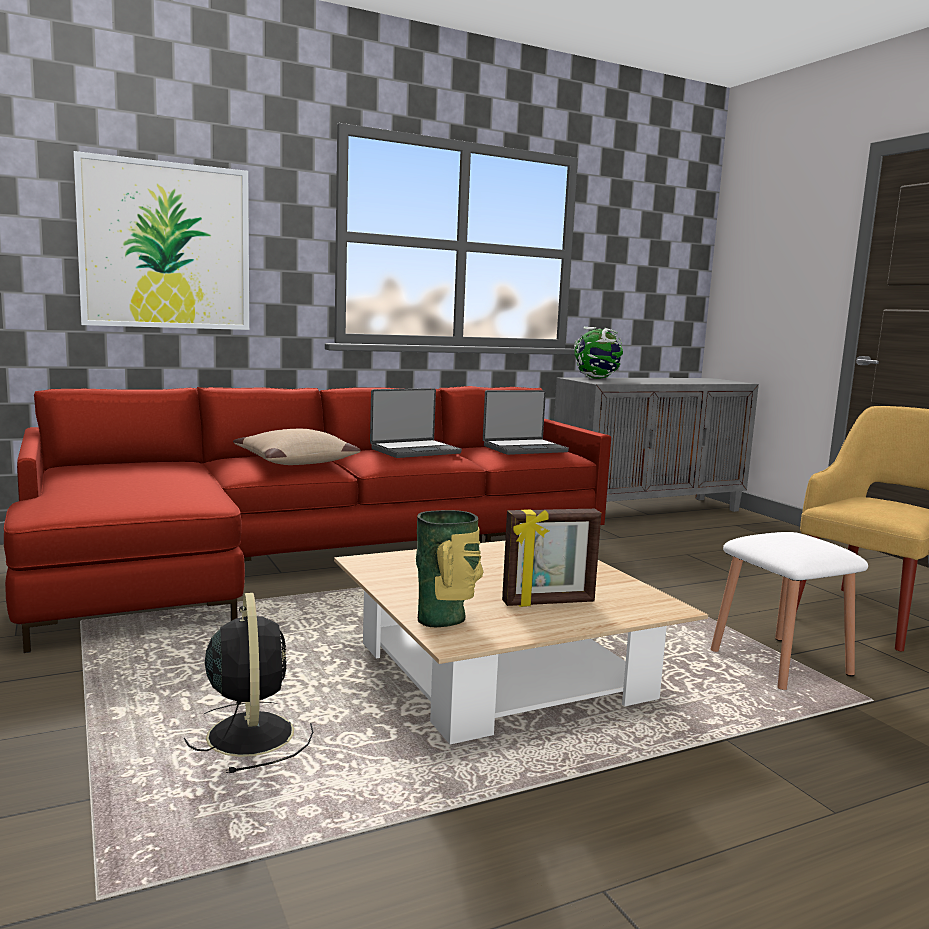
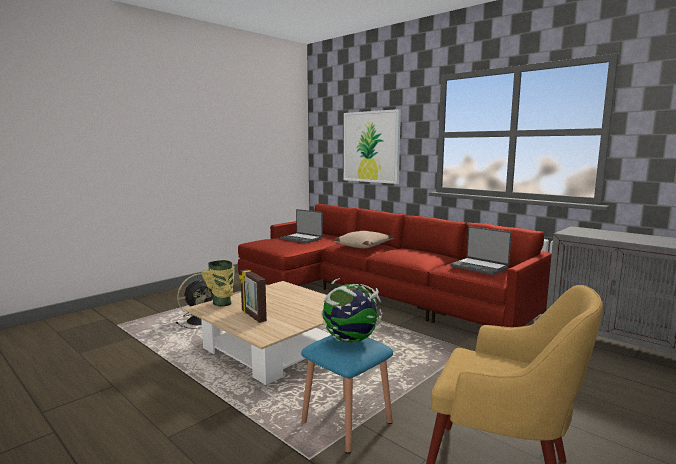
camera: 70 degrees right, 0 degrees up
laptop [370,388,462,458] -> laptop moved to [280,209,323,243]
globe [574,327,623,379] -> globe moved to [321,278,382,343]
white stool [711,532,868,690] -> blue stool [301,335,393,454]

